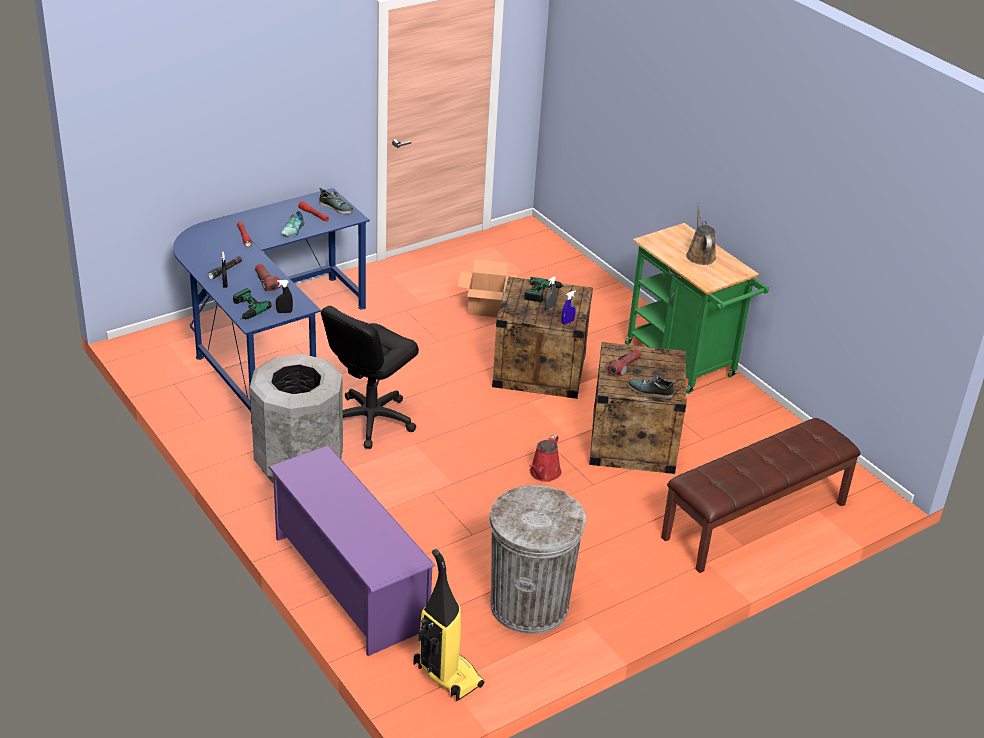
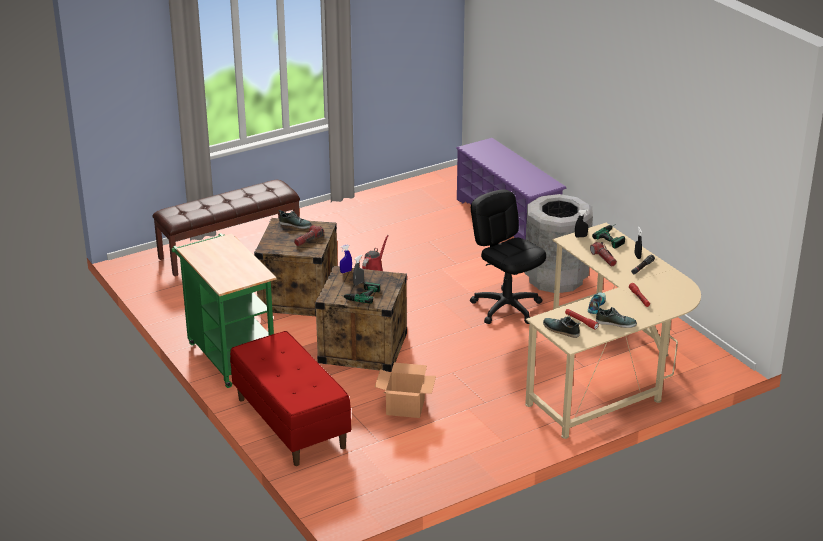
camera: 175 degrees left, 5 degrees down
blue desk [173,188,370,424] -> beige desk [525,223,701,439]
black office chair [321,306,419,449] -> black office chair turned 75 degrees counterclockwise [470,189,546,324]
vacuum cleaner [413,549,484,701] -> none
grey trash can [489,485,586,634] -> none
brown watering can [686,203,716,265] -> none
none -> red bench [230,331,351,466]
none -> shoe [596,307,637,328]

